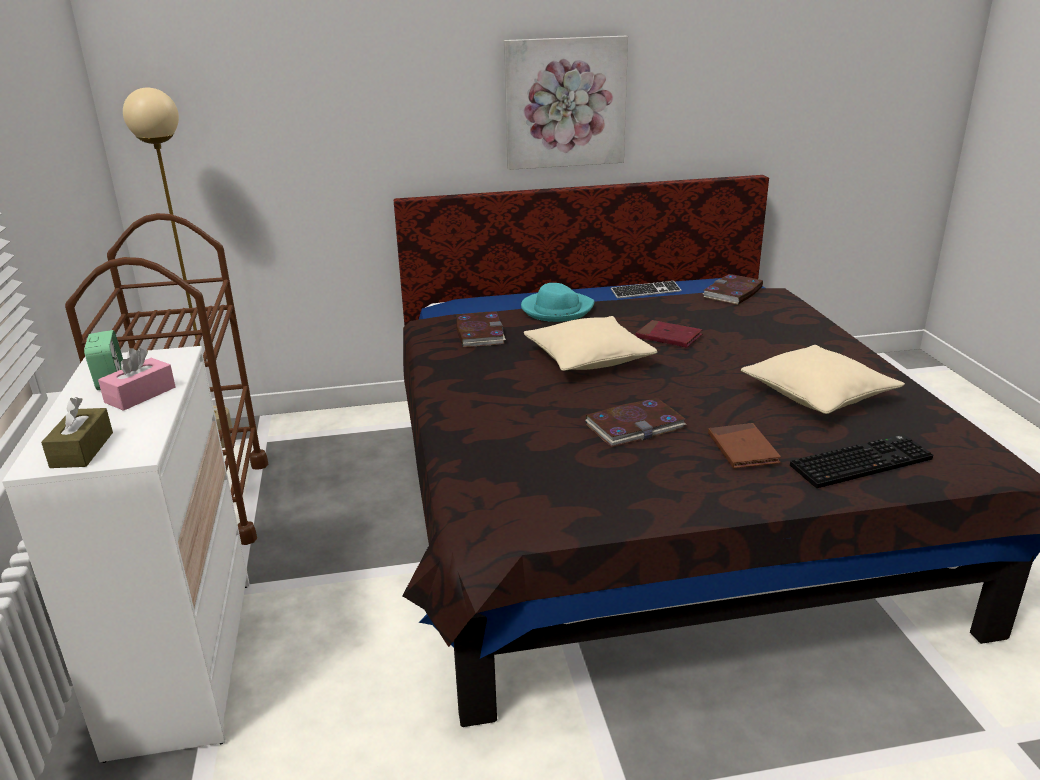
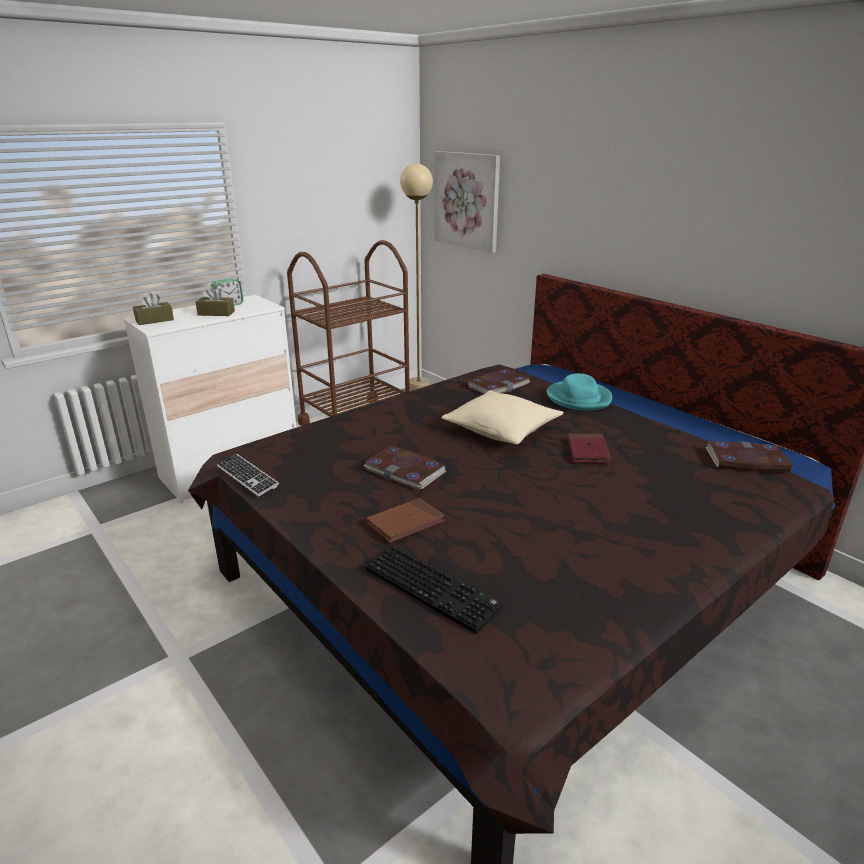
camera: 60 degrees right, 0 degrees up
pink tissue box [98,348,176,411] -> brown tissue box [195,286,235,316]
picture [504,36,628,170] -> picture moved to [434,151,500,253]
keyboard [611,281,681,299] -> keyboard moved to [217,454,279,497]
beige pillow [741,345,905,414] -> none

